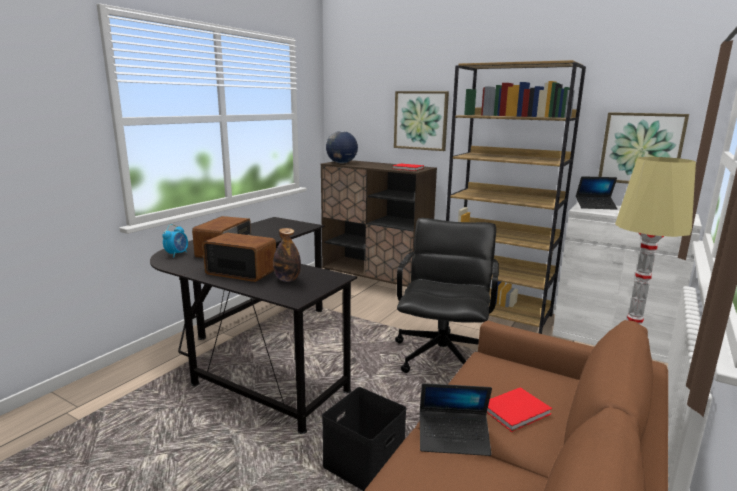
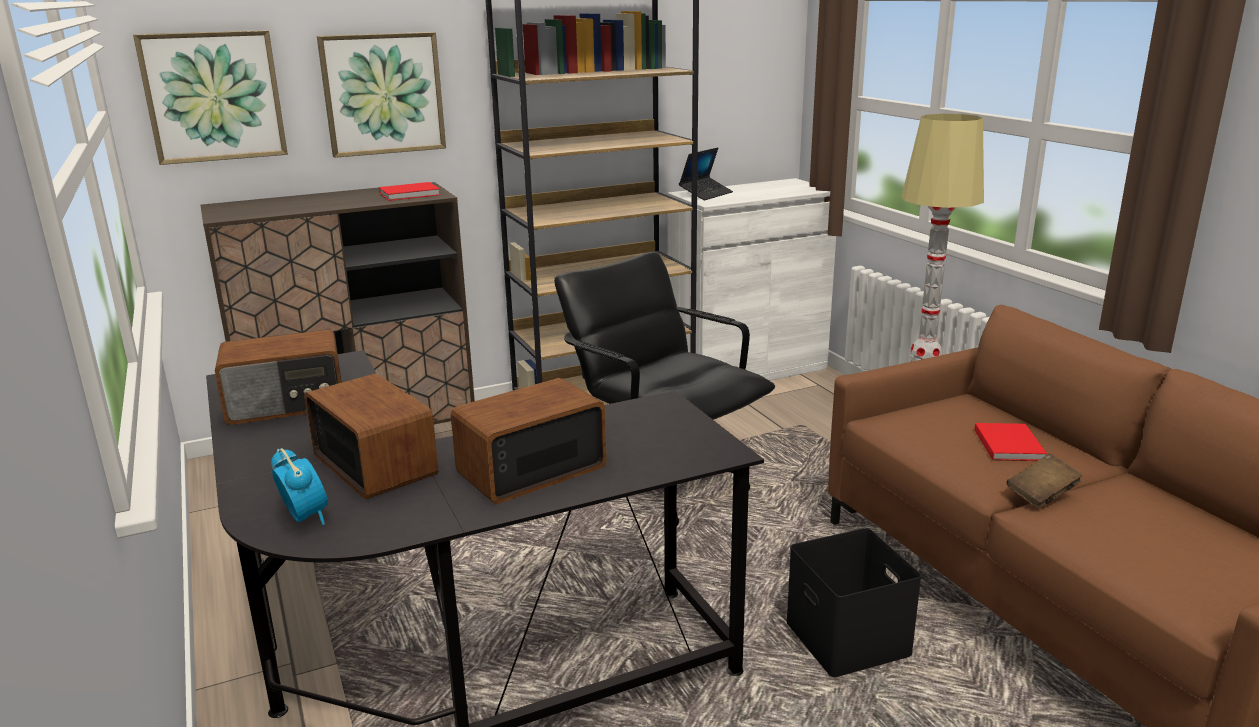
camera: 55 degrees left, 5 degrees up
bottle [273,228,301,282] -> none
globe [326,131,358,163] -> none
laptop [420,383,492,456] -> brown book [1007,453,1083,509]
picture [598,112,689,184] -> picture moved to [133,30,288,165]
none -> radio [215,330,342,425]

